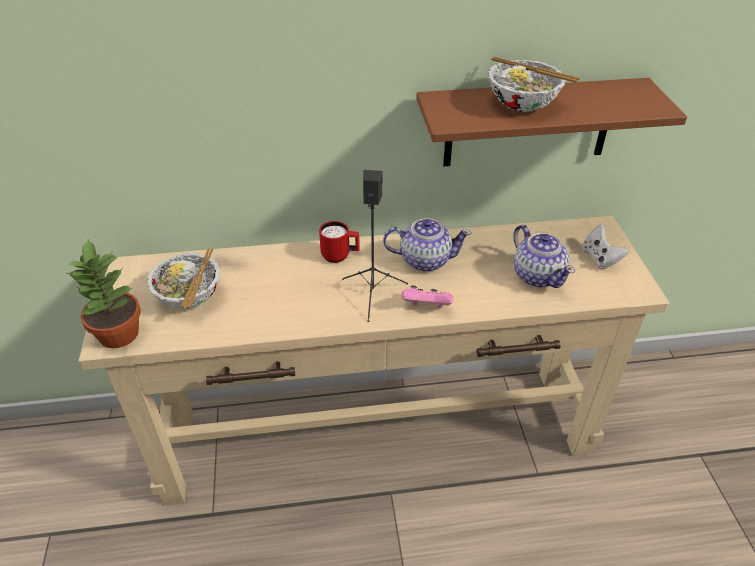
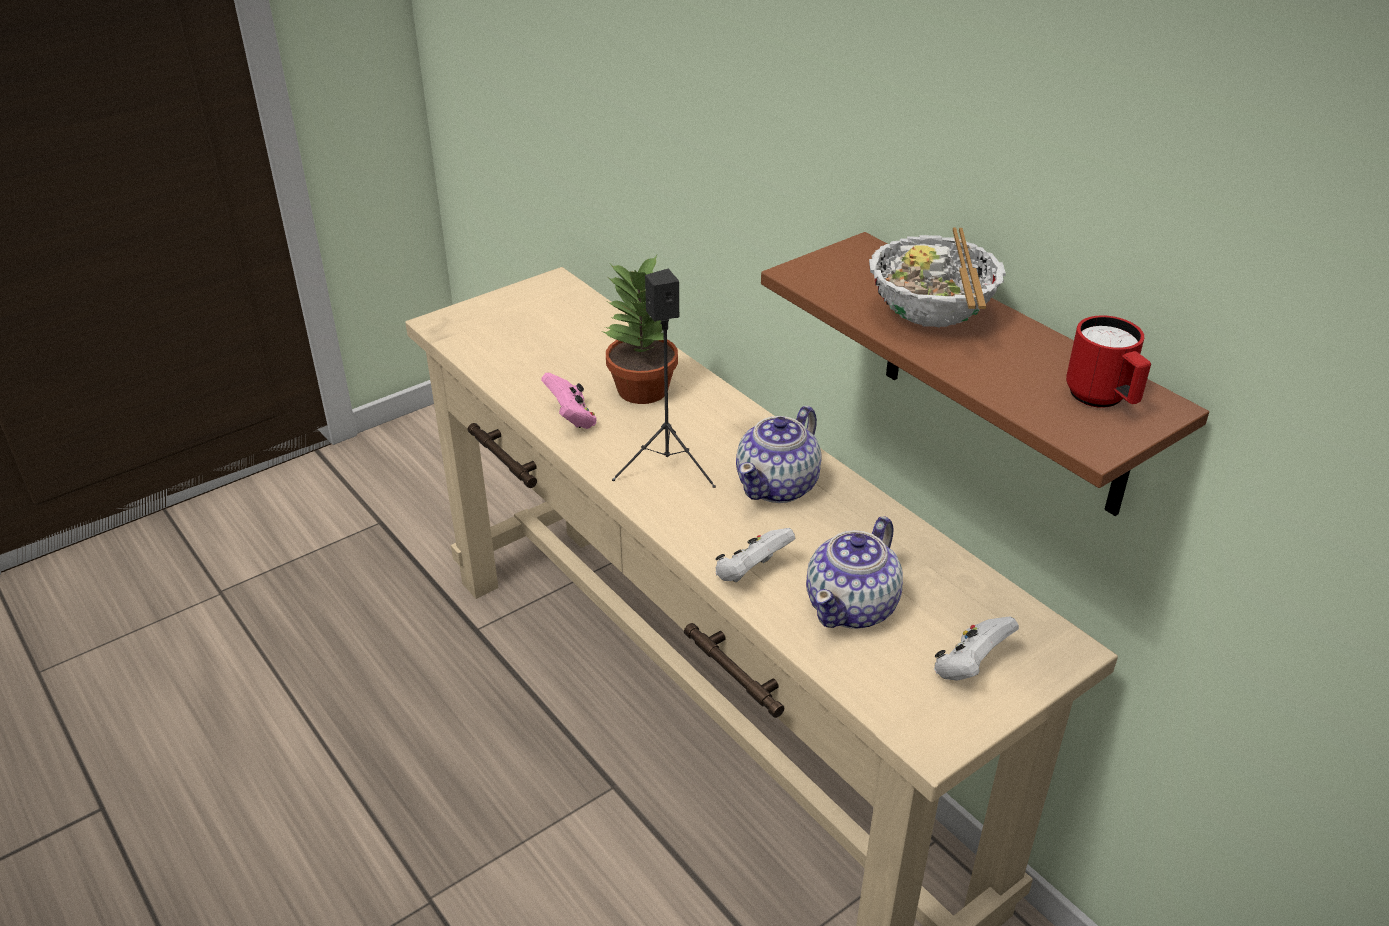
camera: 60 degrees right, 5 degrees down
potted plant [67,239,141,348] -> potted plant moved to [602,255,678,404]
bowl [147,248,221,309] -> none
red mug [319,221,360,263] -> red mug moved to [1066,315,1151,408]
teapot [383,218,472,272] -> teapot turned 60 degrees clockwise [736,406,821,503]
pink game controller [401,285,453,308] -> pink game controller moved to [541,373,597,429]
none -> white game controller [716,528,795,583]

